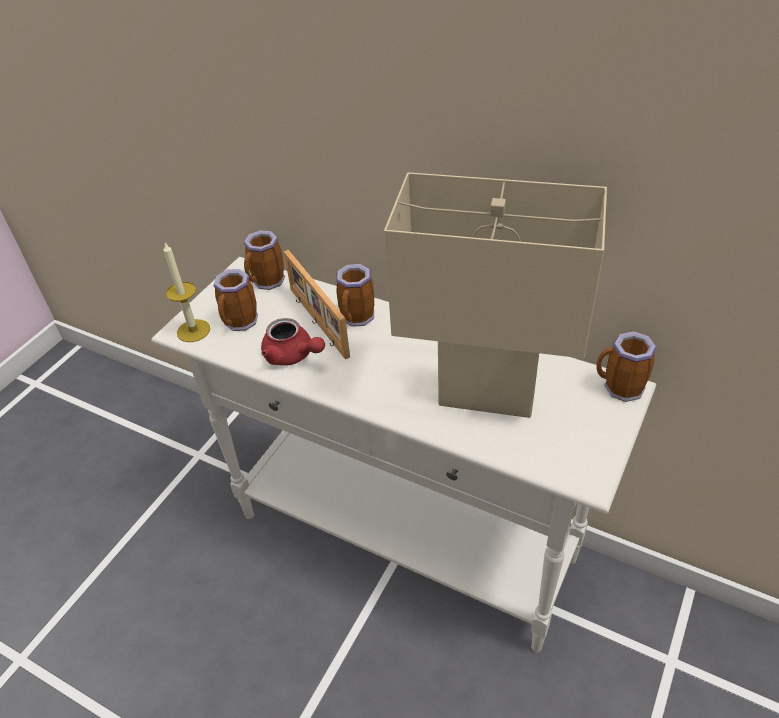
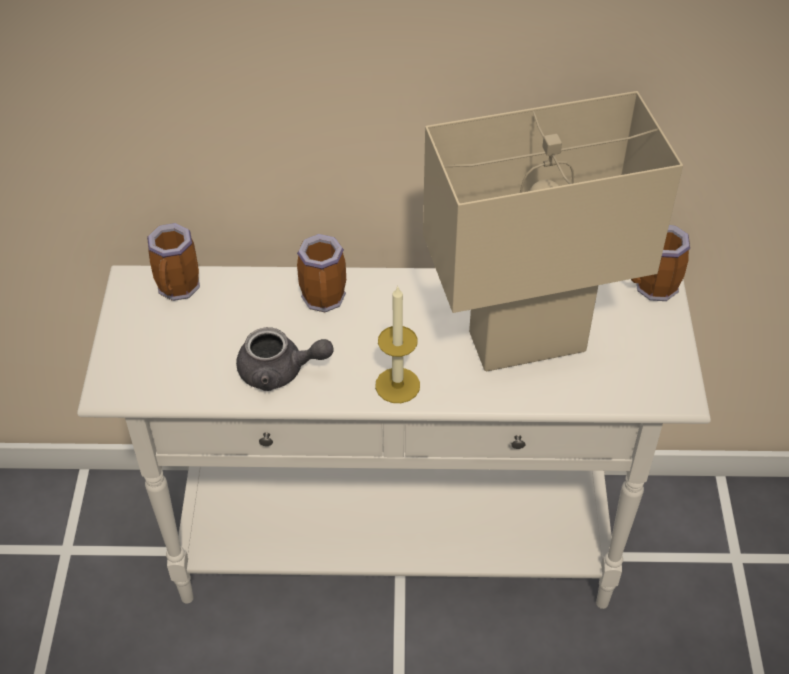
camera: 30 degrees left, 5 degrees up
candle [164,243,210,342] -> candle moved to [375,285,420,403]
mug [214,269,258,331] -> none
red teapot [261,318,325,366] -> grey teapot [236,327,333,391]
picture frame [284,250,350,359] -> none

